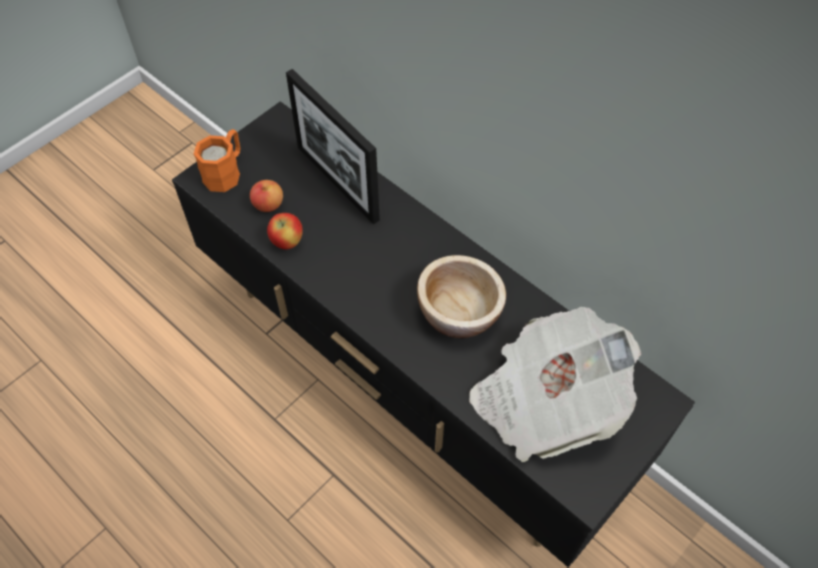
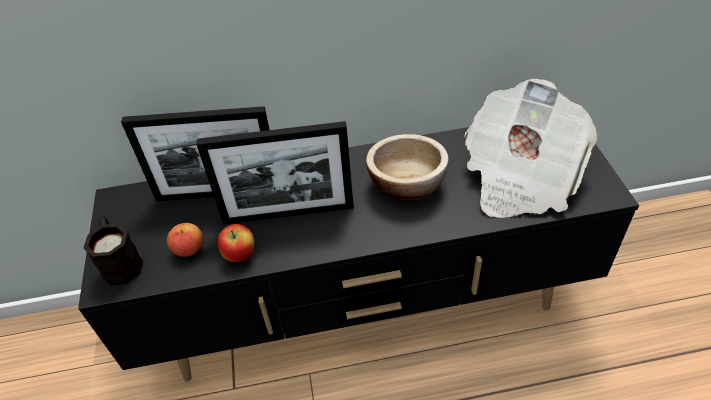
camera: 50 degrees left, 10 degrees down
orange mug [194,129,240,192] -> black mug [83,217,143,286]
none -> picture frame [196,121,354,225]

